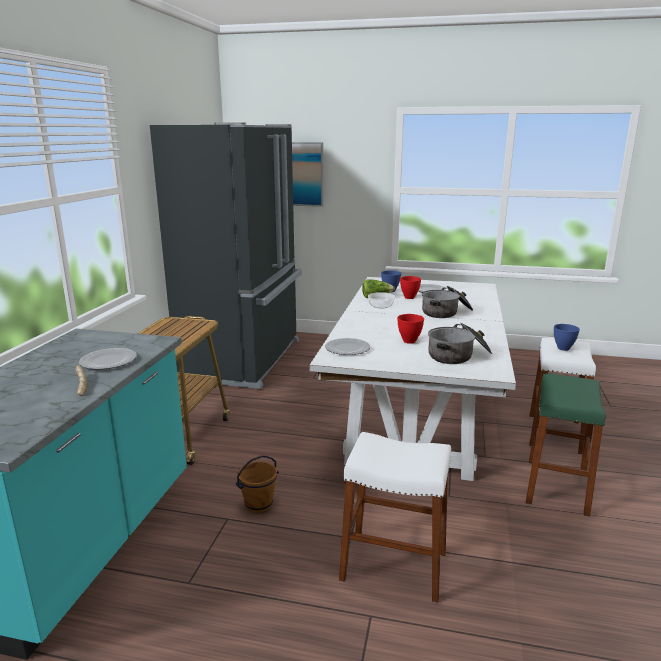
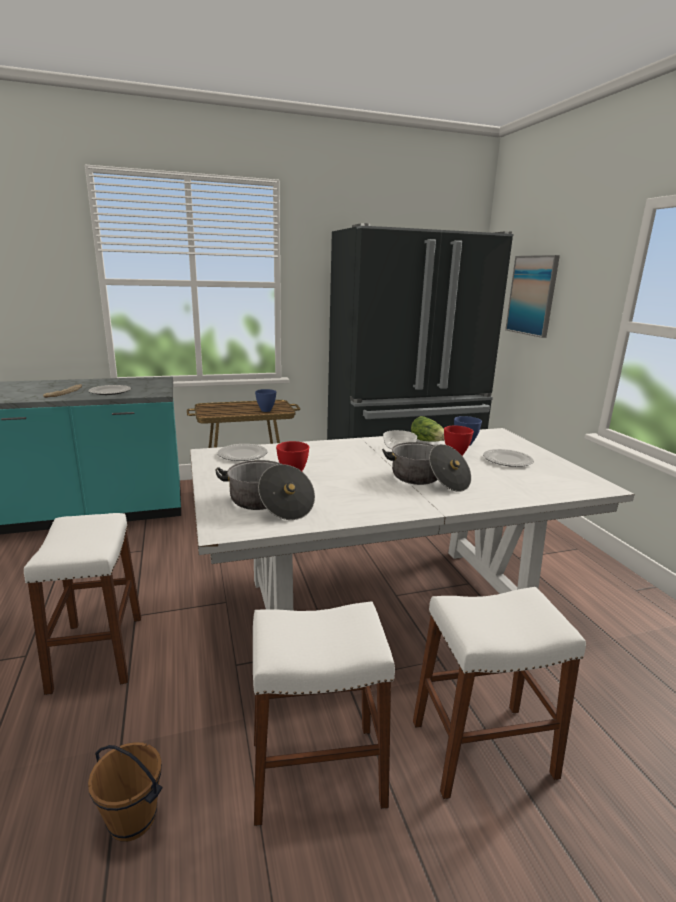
camera: 60 degrees right, 0 degrees up
brown bucket [236,456,279,514] -> brown bucket moved to [88,742,162,842]
green stool [526,374,605,516] -> white stool [253,601,395,826]
blue bowl [554,324,580,351] -> blue bowl moved to [255,389,276,412]

